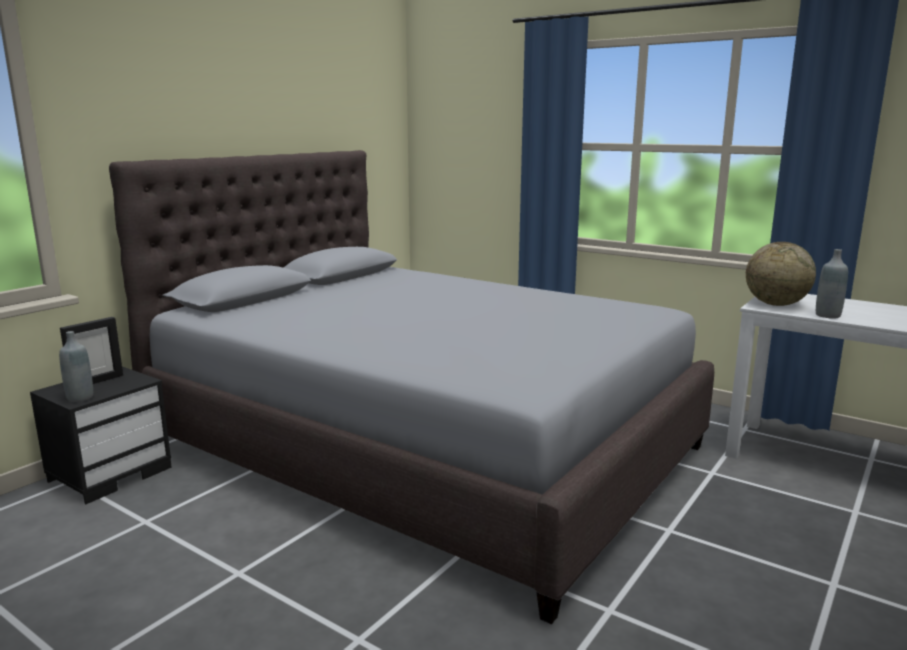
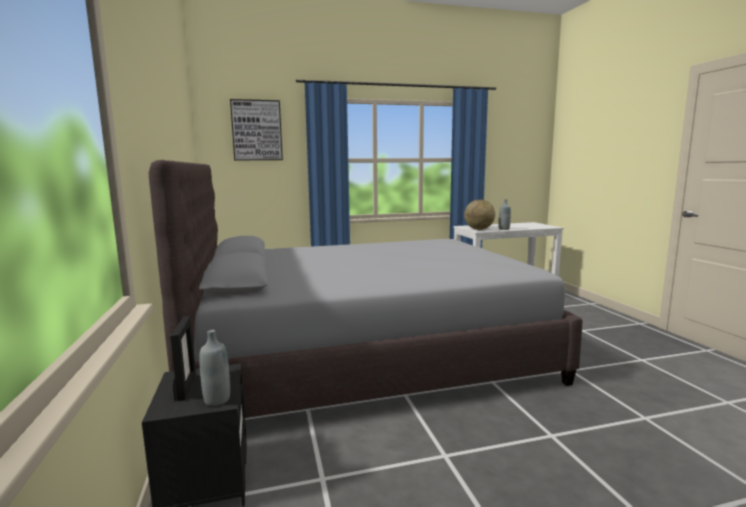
camera: 50 degrees left, 5 degrees down
none -> picture [230,99,283,160]

